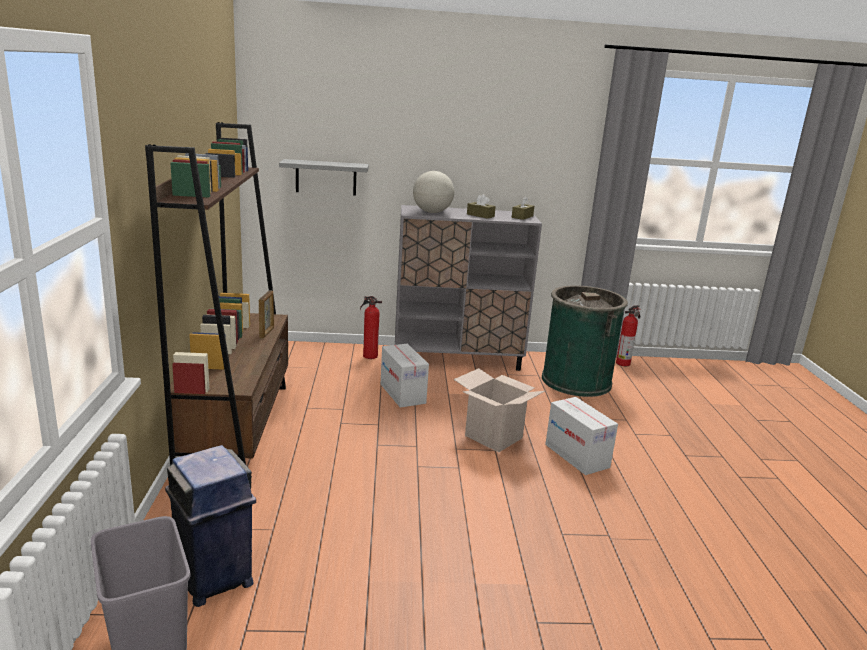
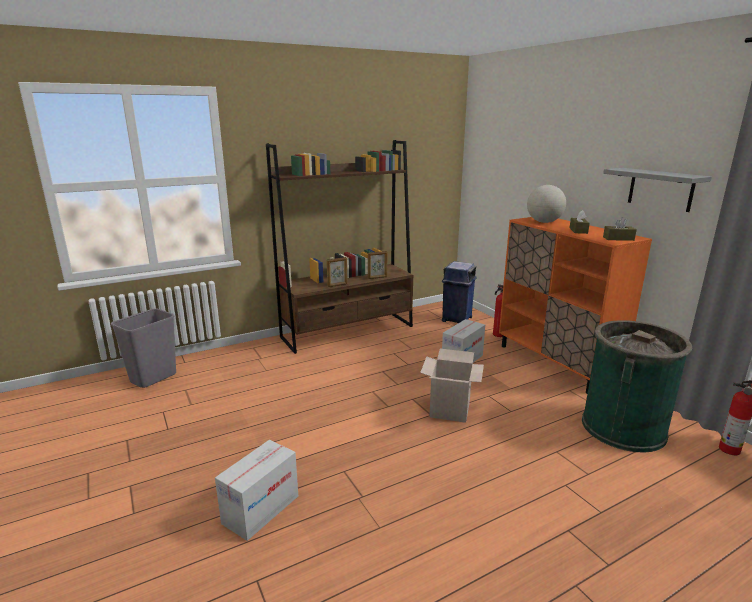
camera: 65 degrees right, 0 degrees up
blue trash can [165,445,256,607] -> blue trash can moved to [442,261,477,323]
grey shelf [279,159,369,196] -> grey shelf moved to [603,168,712,212]
grey cabinet [395,205,542,371] -> orange cabinet [499,217,652,394]
cardboard box [545,397,618,475] -> cardboard box moved to [215,440,298,541]
none -> picture frame [327,257,347,287]

